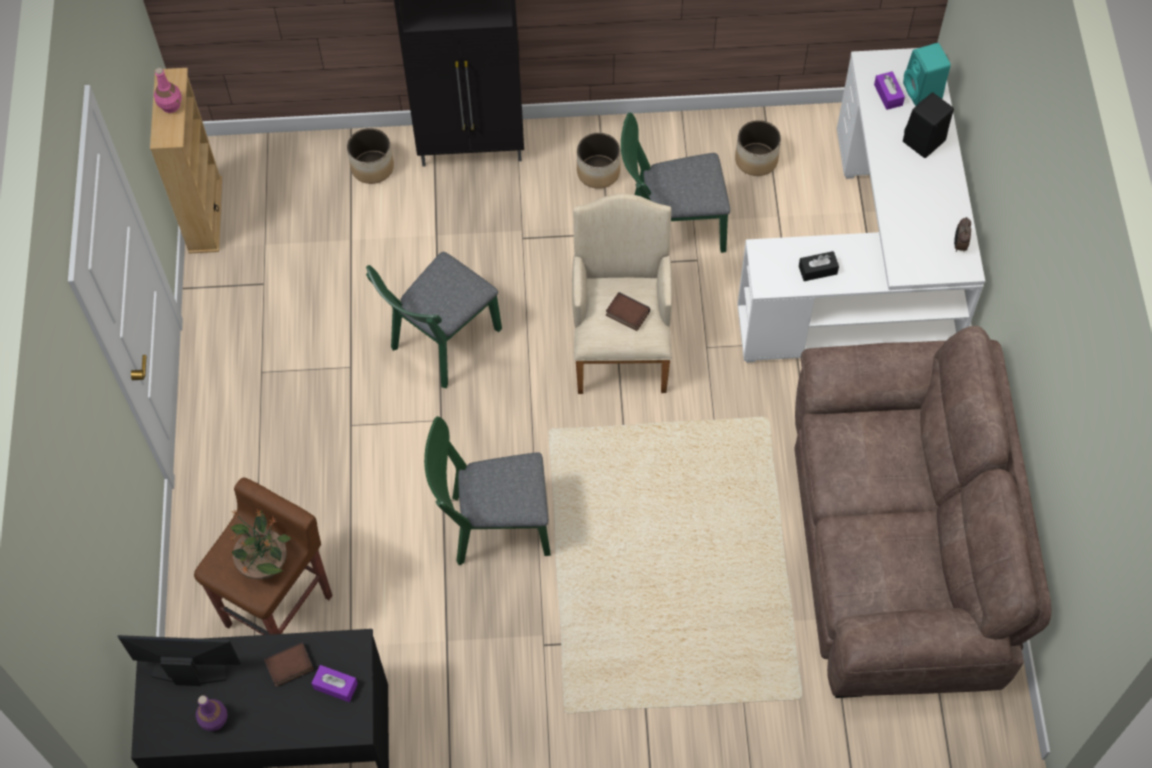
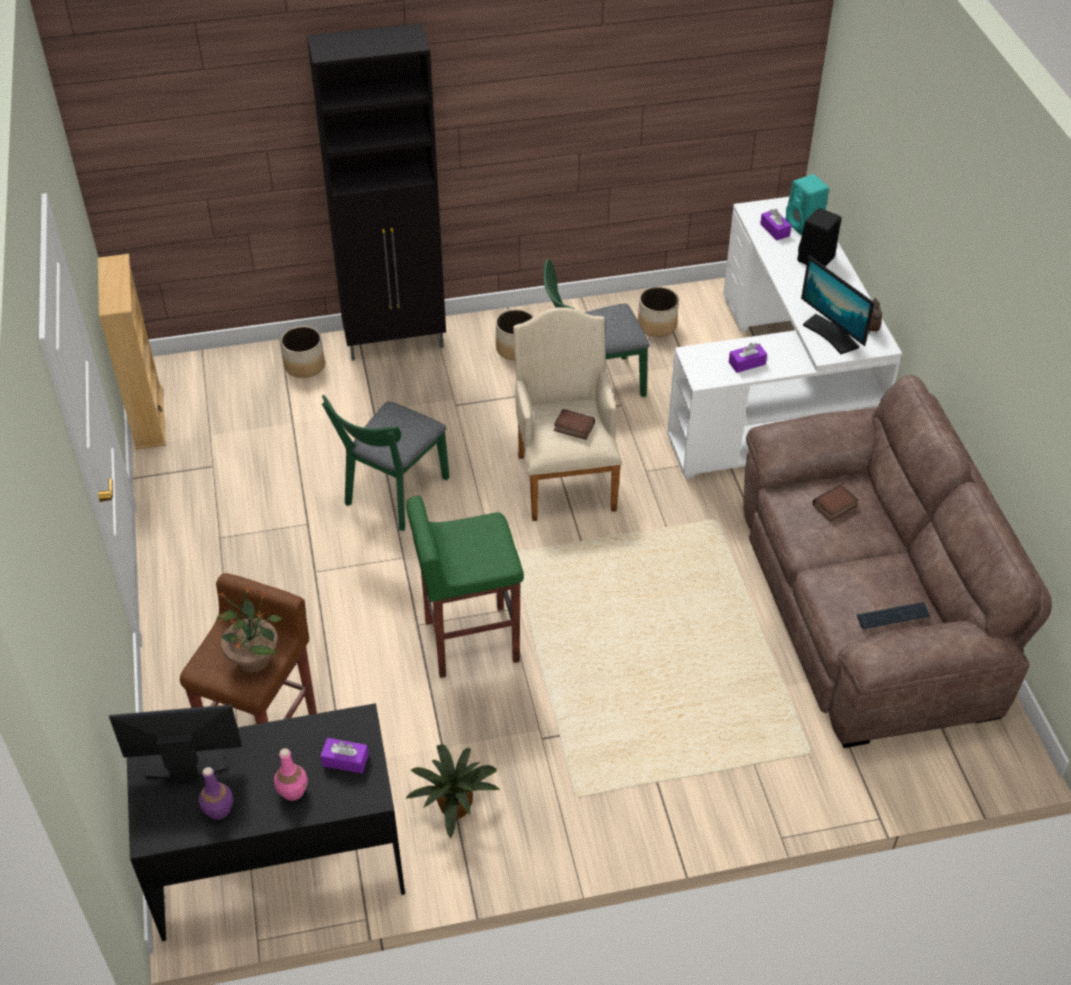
camera: 10 degrees left, 15 degrees down
pink bottle [154,68,182,113] -> pink bottle moved to [274,748,308,801]
book [264,642,314,687] -> book moved to [813,484,859,521]
green chair [424,416,551,566] -> green stool [406,496,524,678]
black tissue box [799,251,839,281] -> purple tissue box [729,343,767,373]
none -> potted plant [406,744,500,839]
none -> monitor [801,256,874,354]
none -> keyboard [857,602,930,629]

